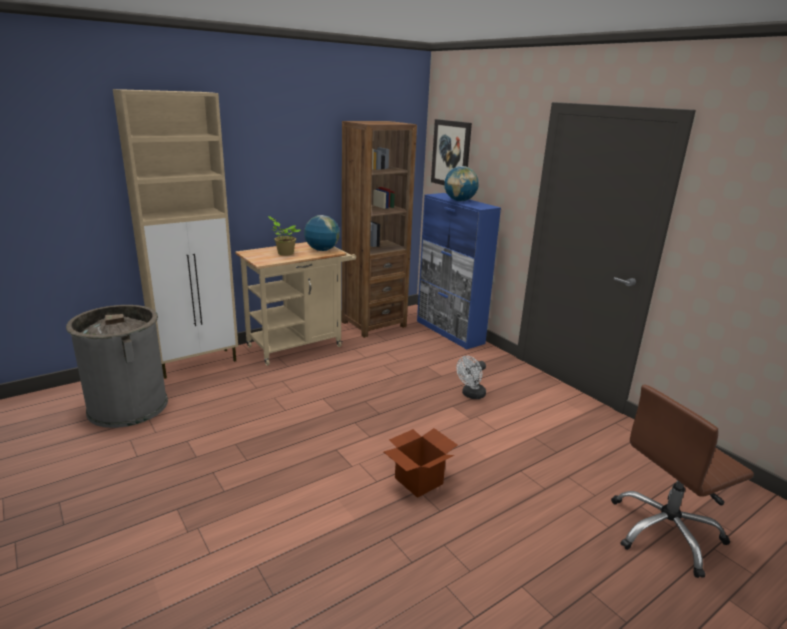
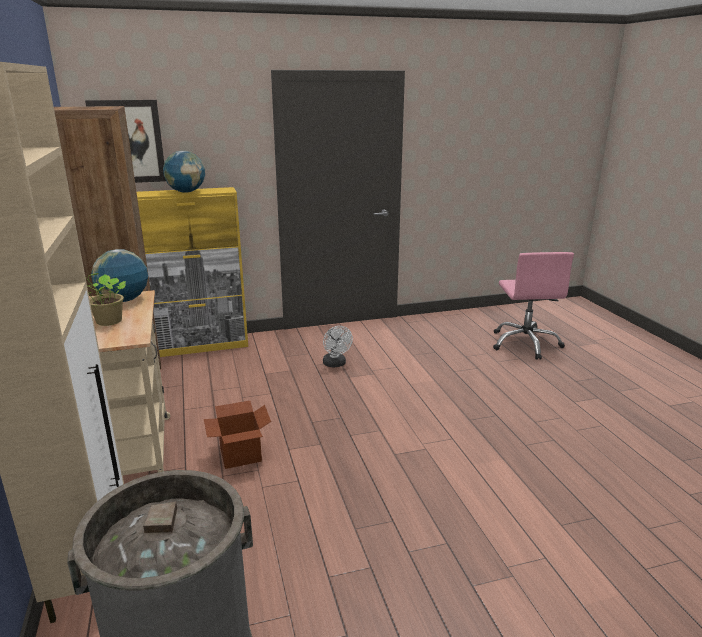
camera: 70 degrees left, 0 degrees up
cardboard box [384,428,458,498] -> cardboard box moved to [204,401,271,469]
blue cabinet [417,193,501,349] -> yellow cabinet [137,187,248,357]
brown office chair [611,385,754,578] -> pink office chair [493,252,574,360]

